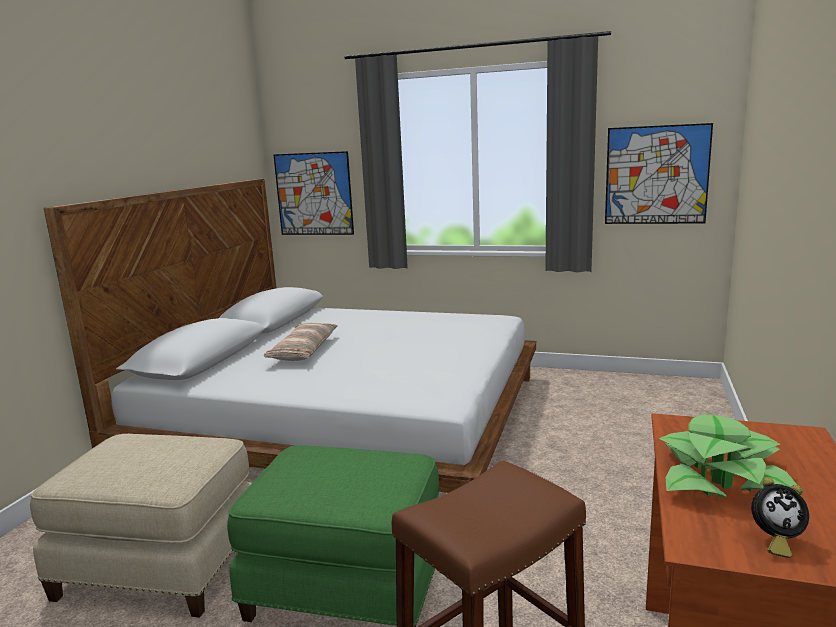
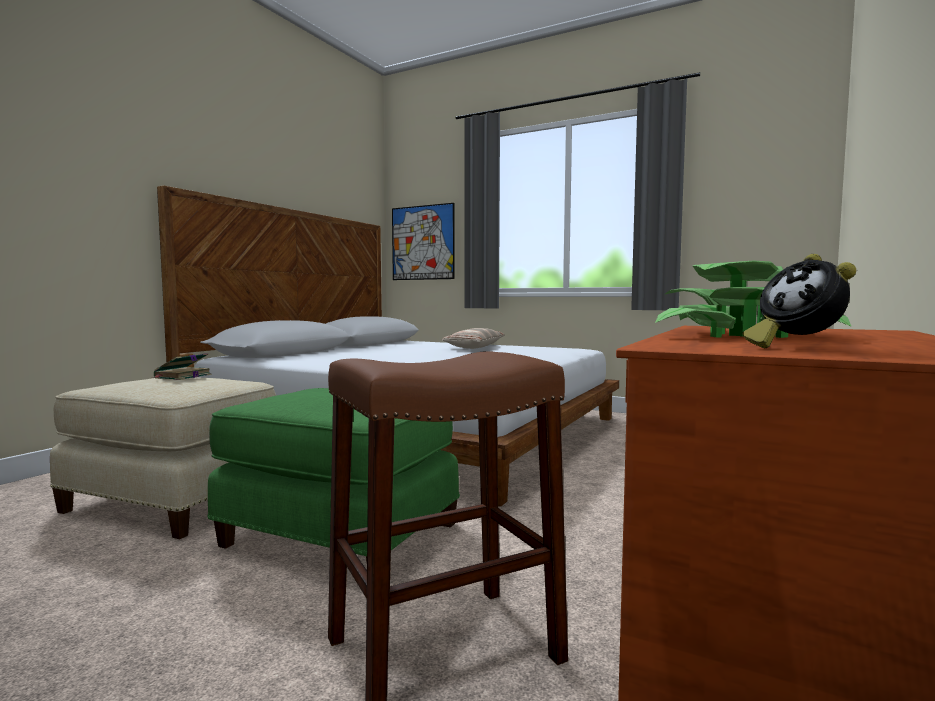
camera: 10 degrees right, 10 degrees down
pillow [264,323,338,361] -> pillow moved to [442,328,505,349]
picture [605,123,713,224] -> none
alarm clock [751,477,809,558] -> alarm clock turned 60 degrees clockwise [742,254,856,348]
none -> book [152,353,212,380]

